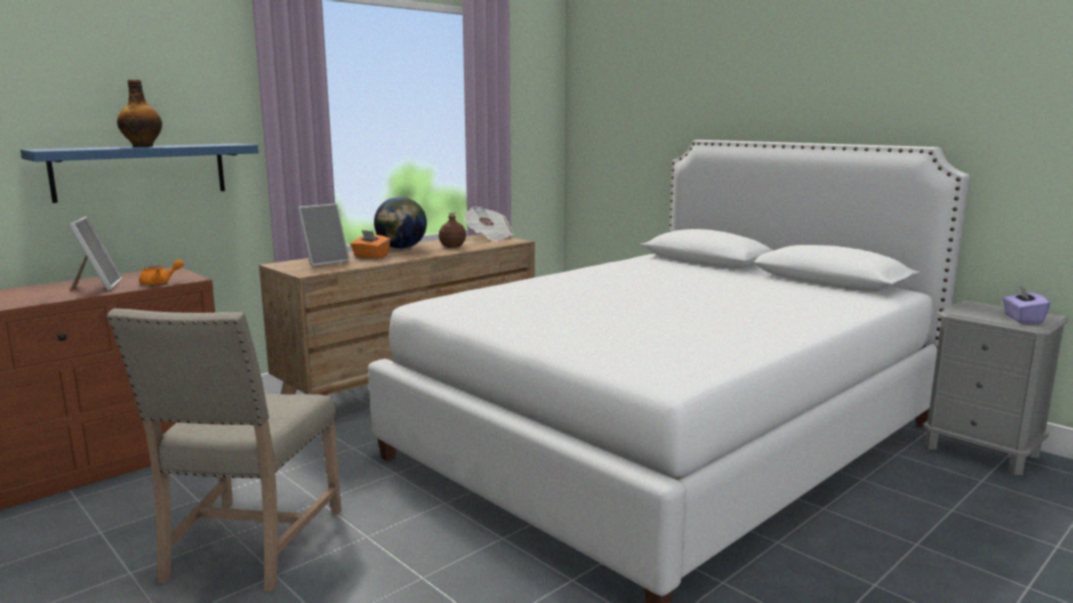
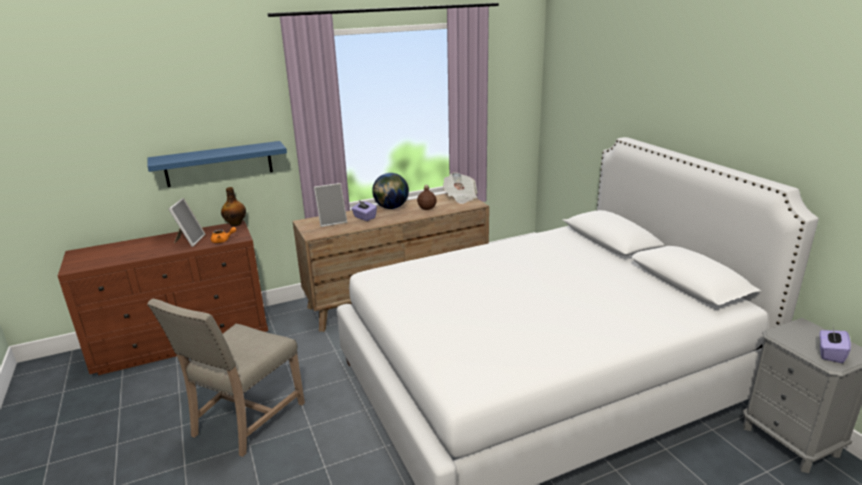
camera: 20 degrees right, 10 degrees up
bottle [117,79,162,147] -> bottle moved to [221,187,246,227]
orange tissue box [350,230,390,259] -> purple tissue box [351,200,377,221]

